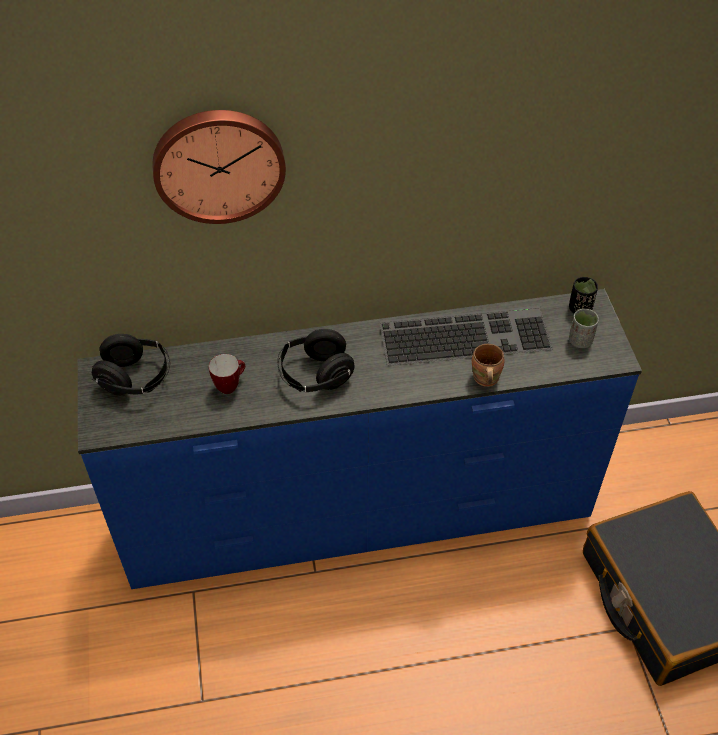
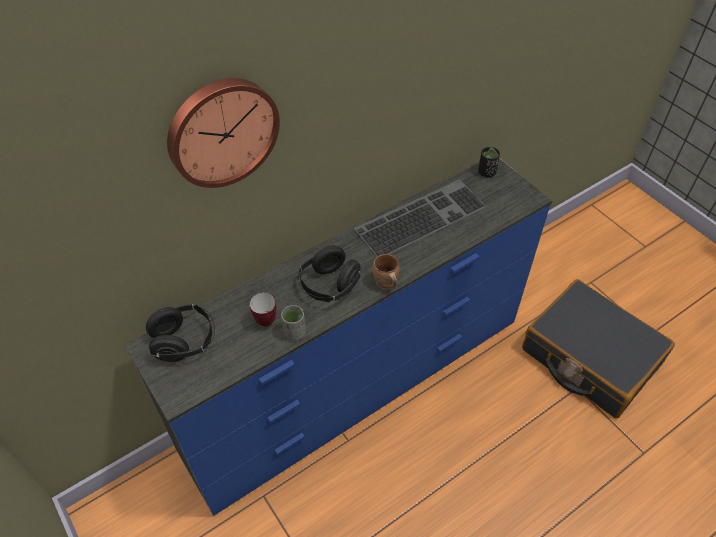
camera: 25 degrees left, 0 degrees up
brown mug [472,344,504,387] -> brown mug moved to [373,254,400,289]
grey cup [569,309,599,348] -> grey cup moved to [281,305,306,340]

